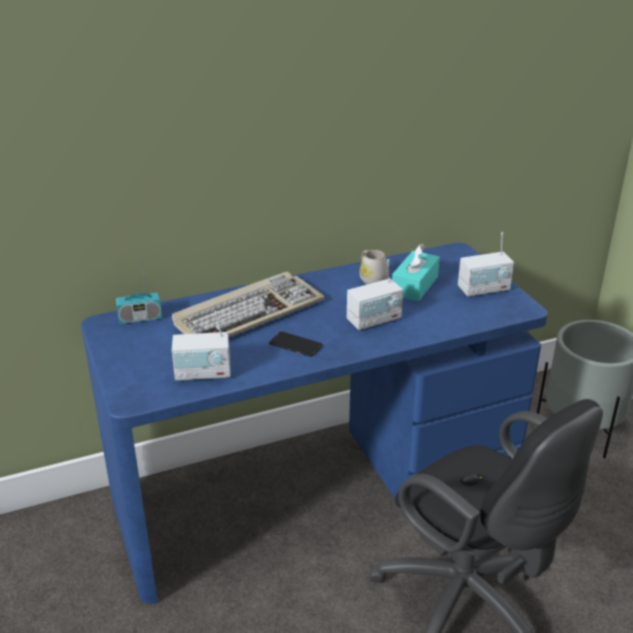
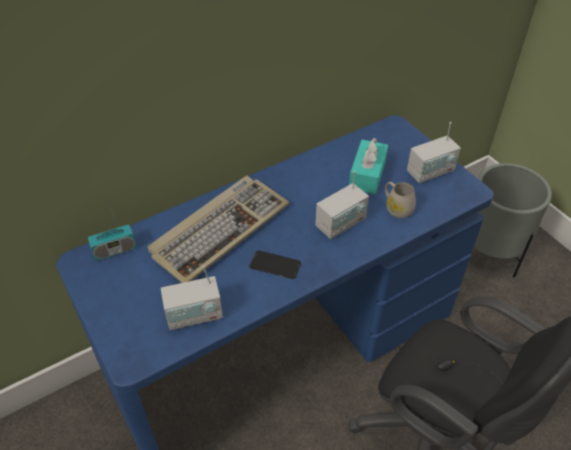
camera: 10 degrees left, 15 degrees up
white mug [360,250,388,284] -> white mug moved to [385,182,416,218]

